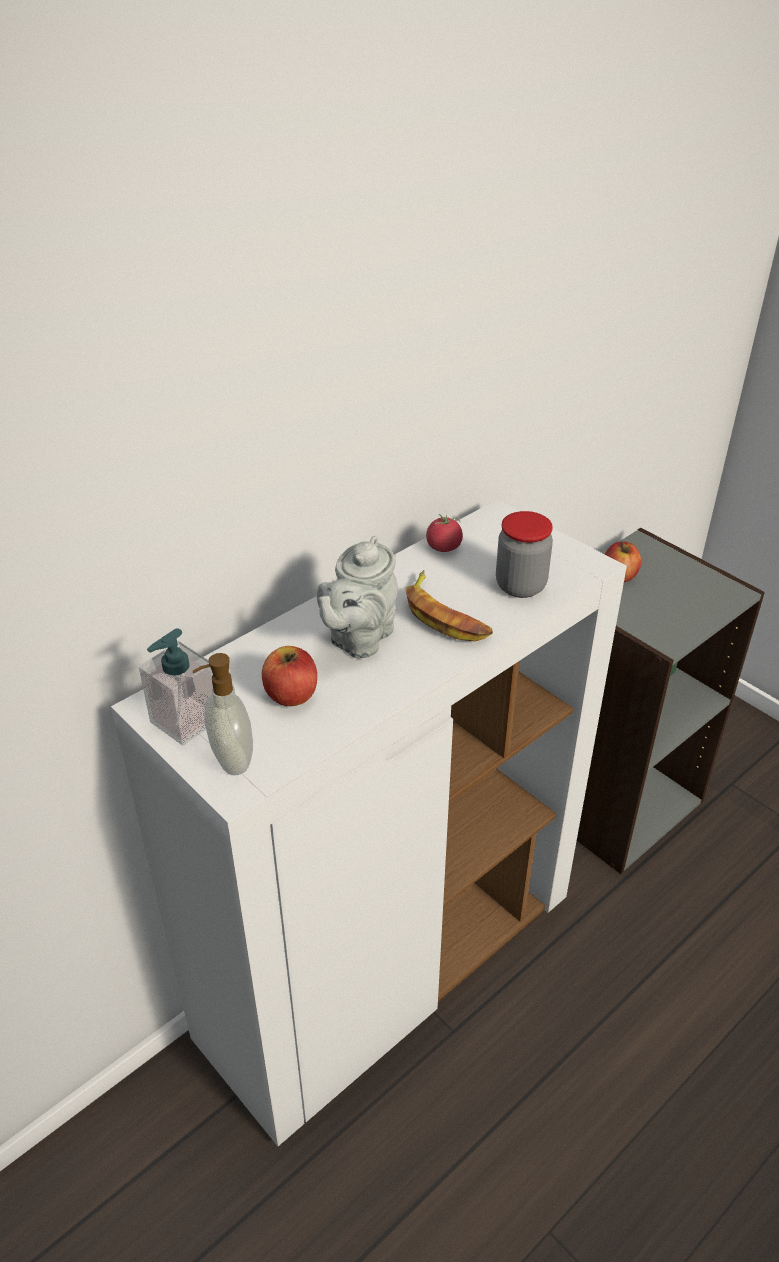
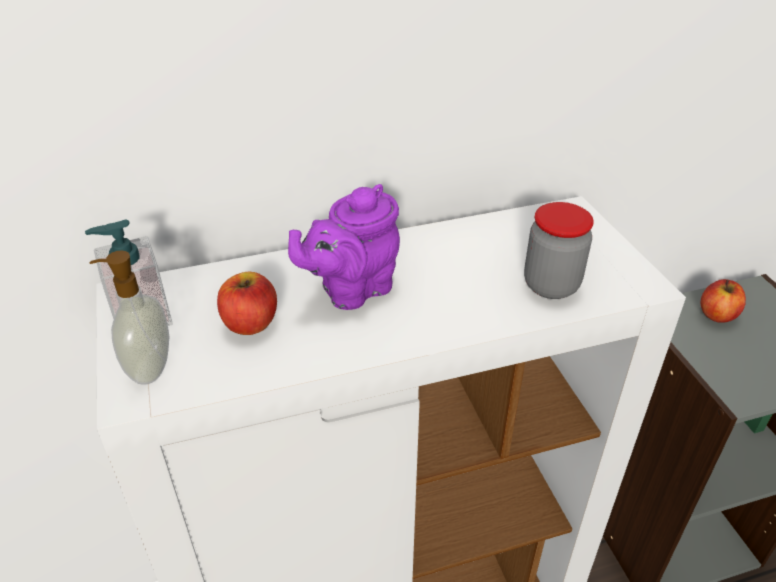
camera: 25 degrees right, 0 degrees up
grey teapot [317,536,398,658] -> purple teapot [288,184,400,310]
banana [406,570,493,642] -> none
tomato [426,514,463,552] -> none

